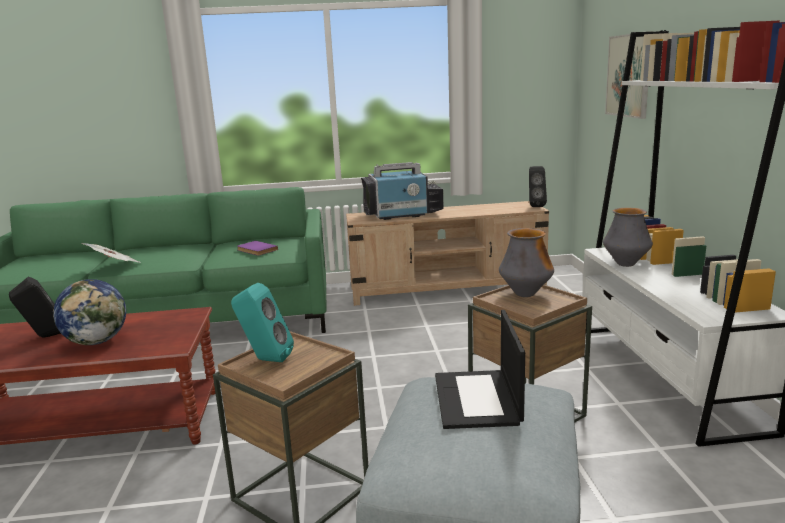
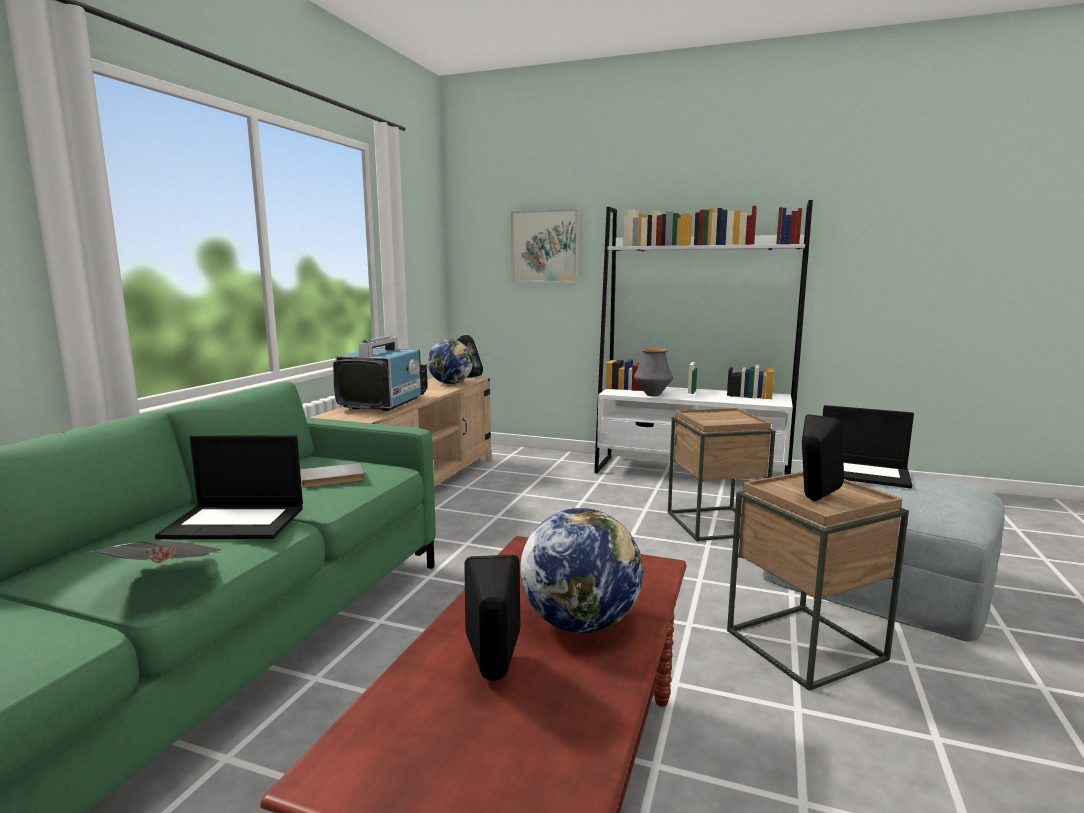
camera: 65 degrees left, 5 degrees down
turquoise speaker [231,283,294,362] -> black speaker [802,414,844,501]
purple book [237,241,278,256] -> grey book [300,463,365,488]
vase [499,228,554,297] -> none
none -> laptop [155,435,303,539]
none -> globe [427,339,473,384]

